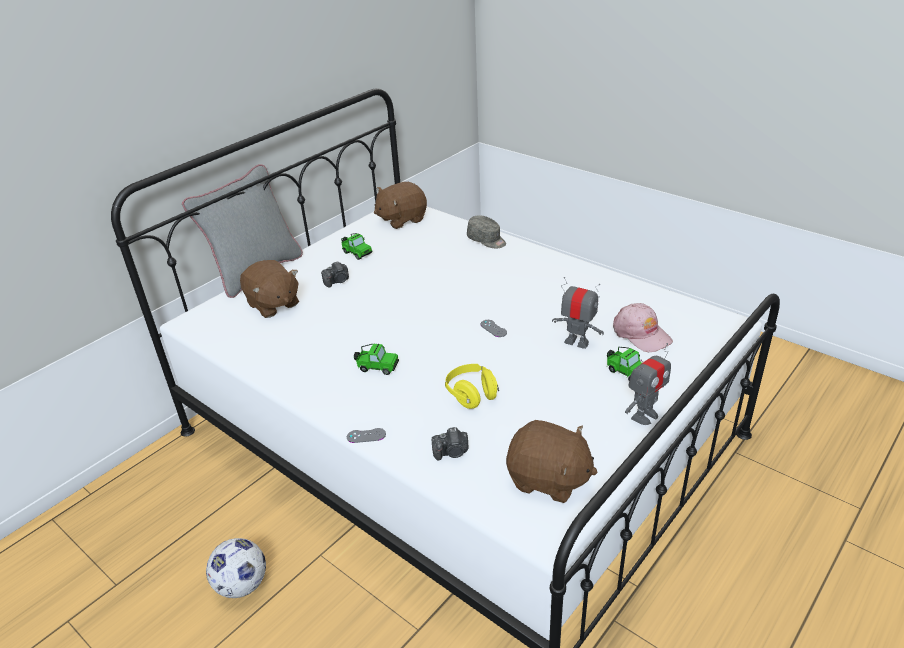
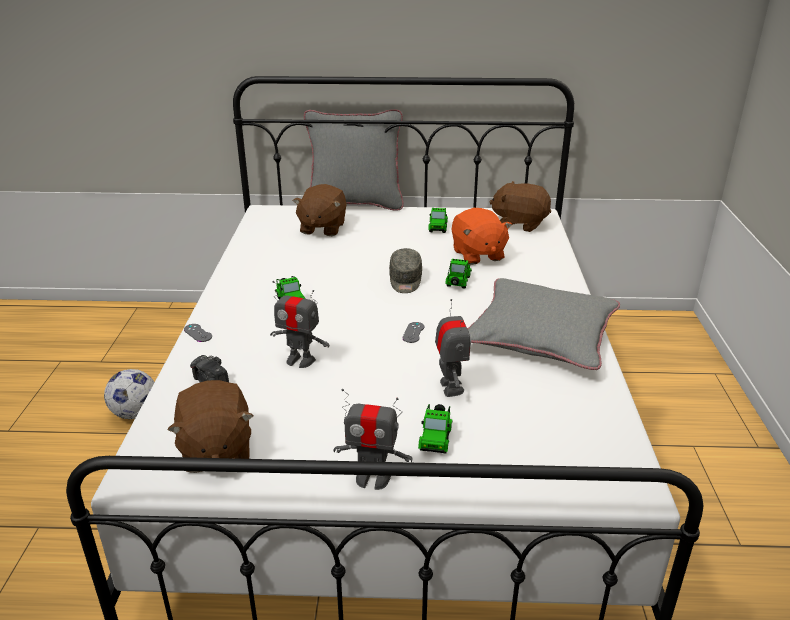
camera: 50 degrees right, 5 degrees down
camera [321,261,349,287] -> none
yellow headphones [445,364,499,409] -> toy robot [270,281,330,368]
grey cap [467,215,506,248] -> grey cap moved to [389,248,422,293]
pink cap [613,303,673,352] -> none
none -> toy car [445,259,472,288]
none -> orange plush toy [451,208,512,265]
none -> grey pillow [467,278,620,370]

